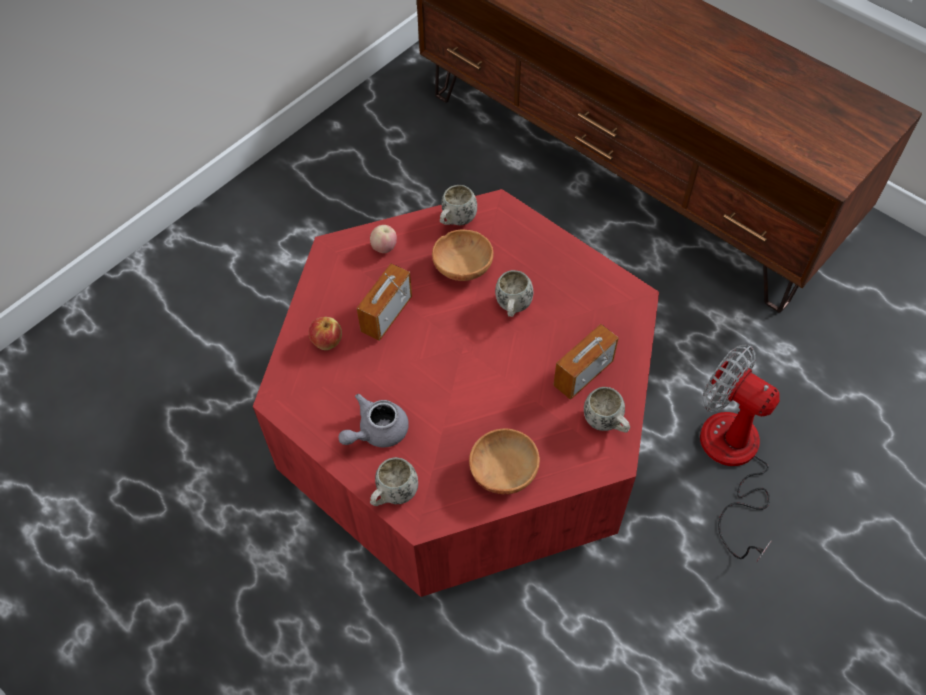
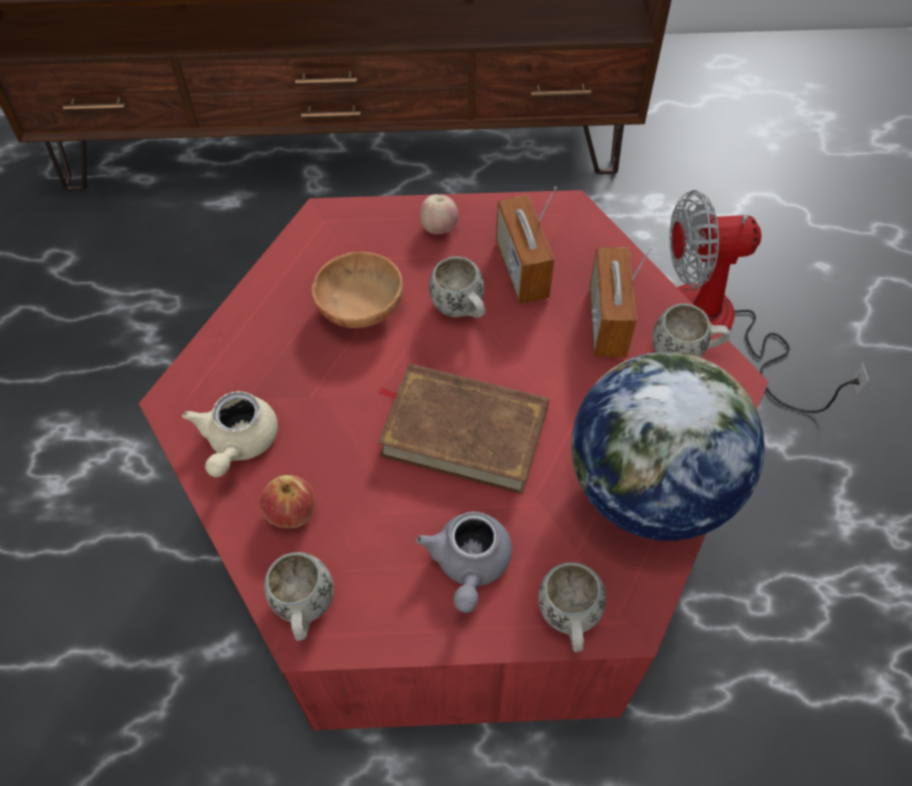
camera: 45 degrees left, 0 degrees up
radio [357,263,412,341] -> radio moved to [496,186,557,304]
apple [370,225,397,253] -> apple moved to [420,194,458,234]
white mug [440,185,477,225] -> white mug moved to [264,552,334,641]
brown bowl [469,428,540,494] -> globe [571,352,765,541]
none -> beige teapot [183,391,278,477]
none -> brown book [377,364,549,494]

